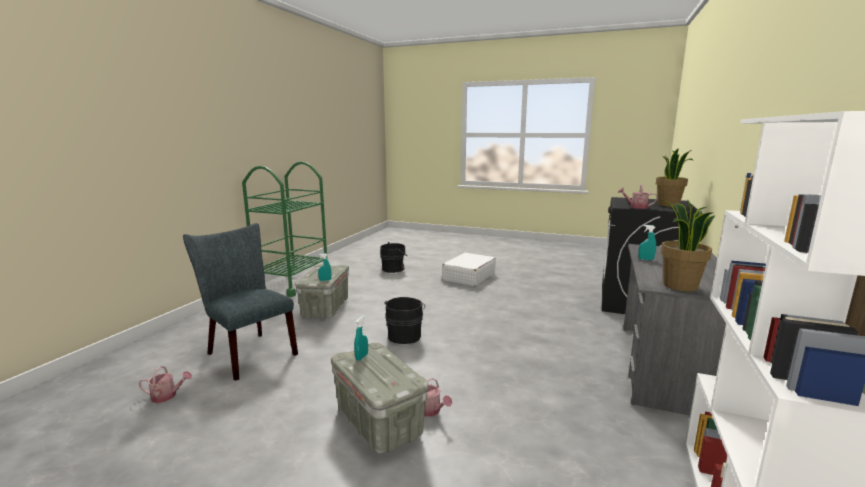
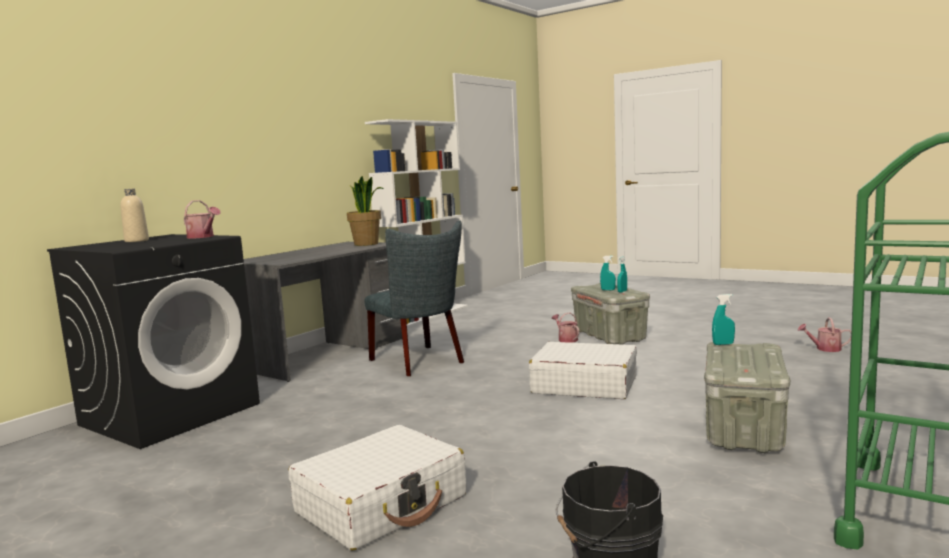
camera: 165 degrees left, 5 degrees down
grey chair [183,223,298,381] -> grey chair moved to [364,220,464,376]
black bucket [384,297,425,344] -> white suitcase [529,342,637,399]
turquoise spray bottle [638,225,656,260] -> turquoise spray bottle moved to [600,256,616,290]
potted plant [656,148,694,207] -> beige bottle [121,188,149,242]

